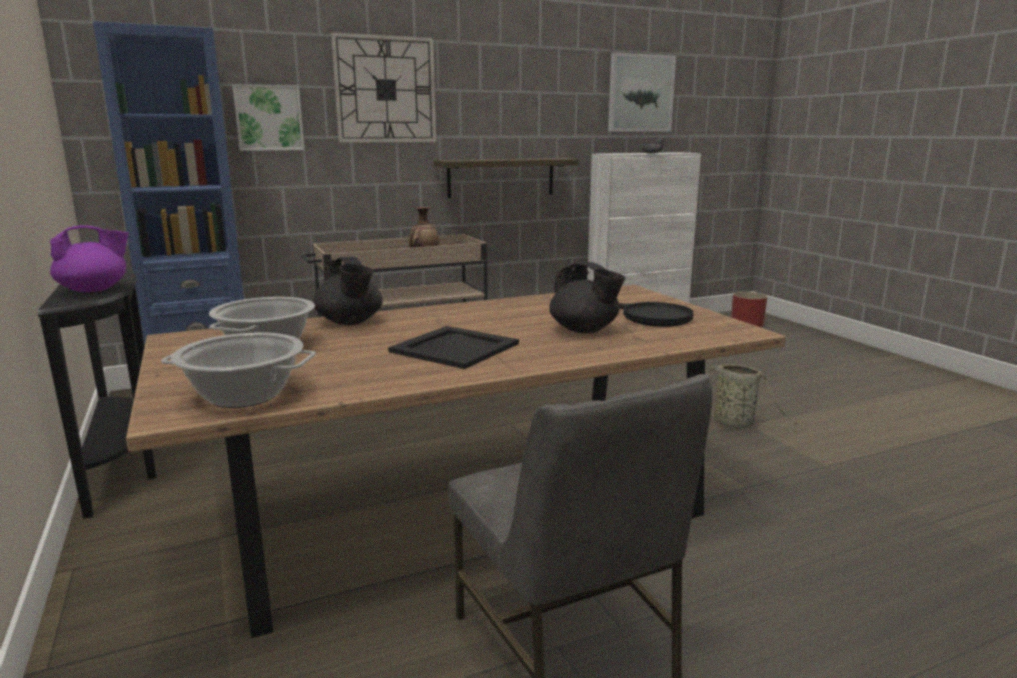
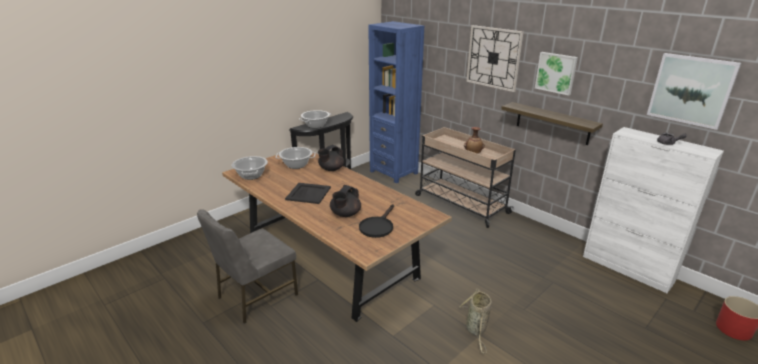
camera: 70 degrees right, 10 degrees up
purple teapot [50,225,129,292] -> cooking pot [299,110,331,128]
picture [232,84,304,151] -> picture moved to [535,52,578,96]

